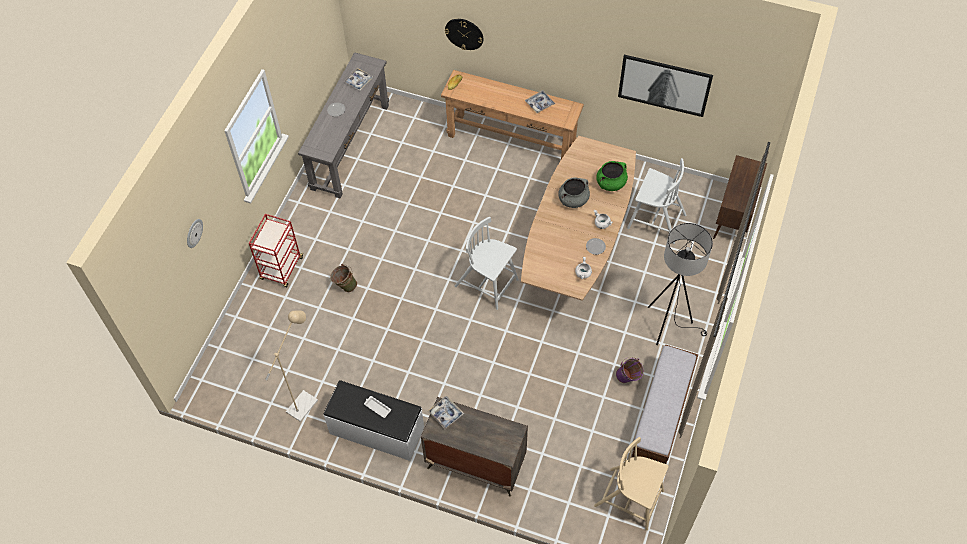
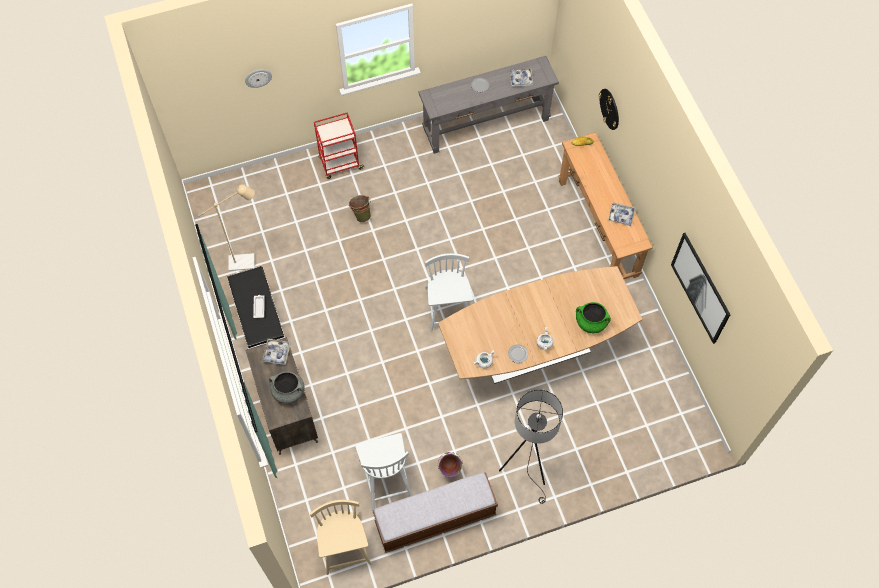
camera: 50 degrees right, 5 degrees up
grey cooking pot [558,177,590,208] -> grey cooking pot moved to [269,372,304,404]
white chair [627,158,687,244] -> white chair moved to [355,433,413,510]
brown cabinet [713,155,767,239] -> none

